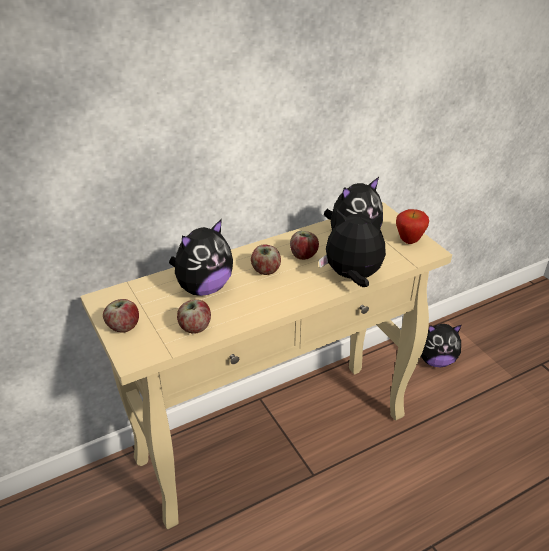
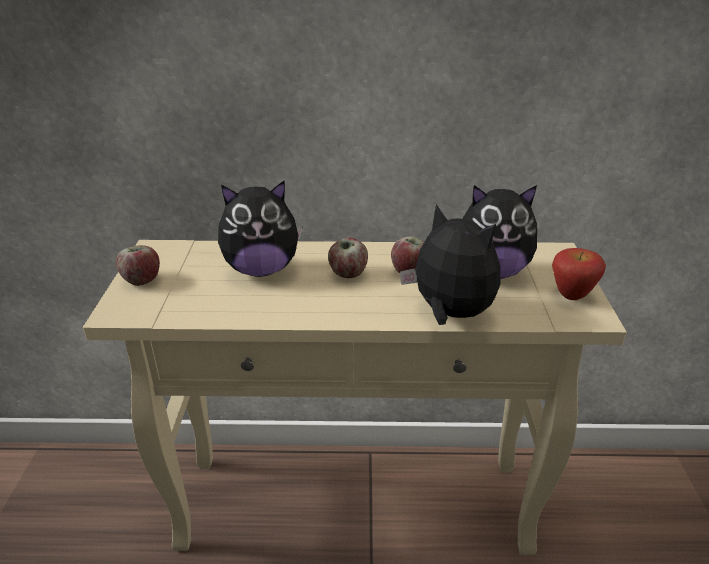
camera: 30 degrees right, 5 degrees down
apple [177,300,211,334] -> none
plush toy [421,324,461,367] -> none

